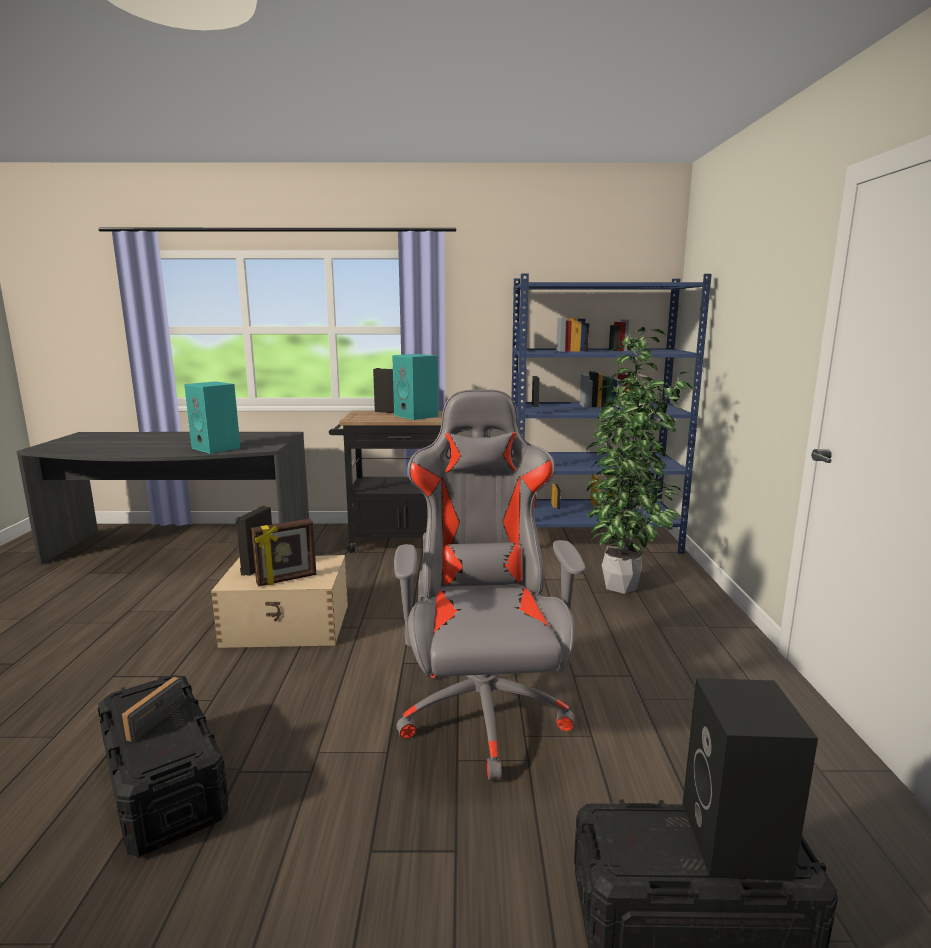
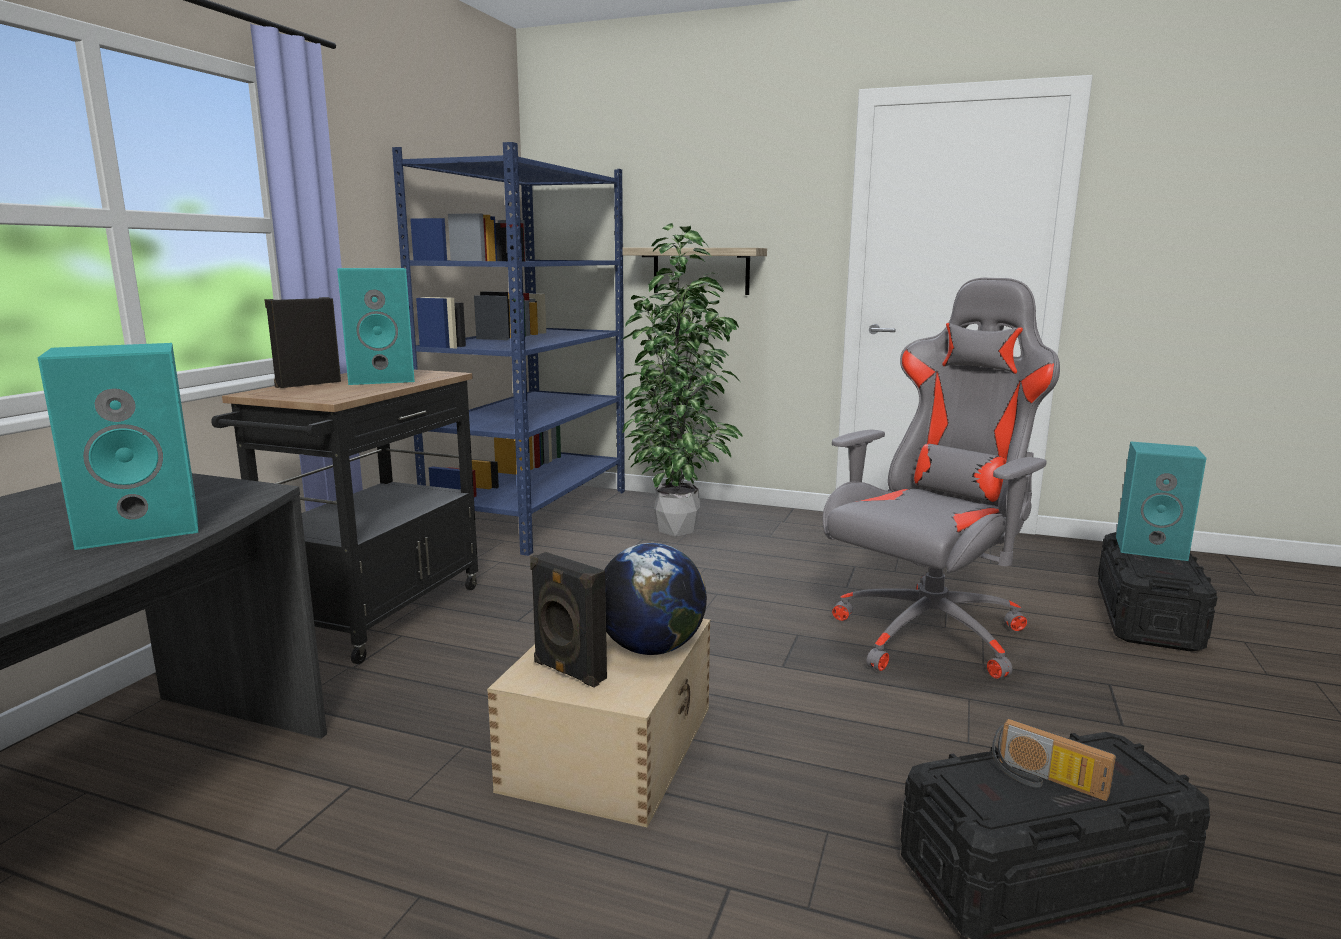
camera: 70 degrees left, 0 degrees up
picture frame [251,519,316,586] -> globe [604,543,707,655]
grey office chair [394,389,585,780] -> grey office chair turned 120 degrees clockwise [823,278,1060,679]
black speaker [682,678,818,881] -> turquoise speaker [1116,441,1206,561]
none -> shelf [622,248,767,295]

